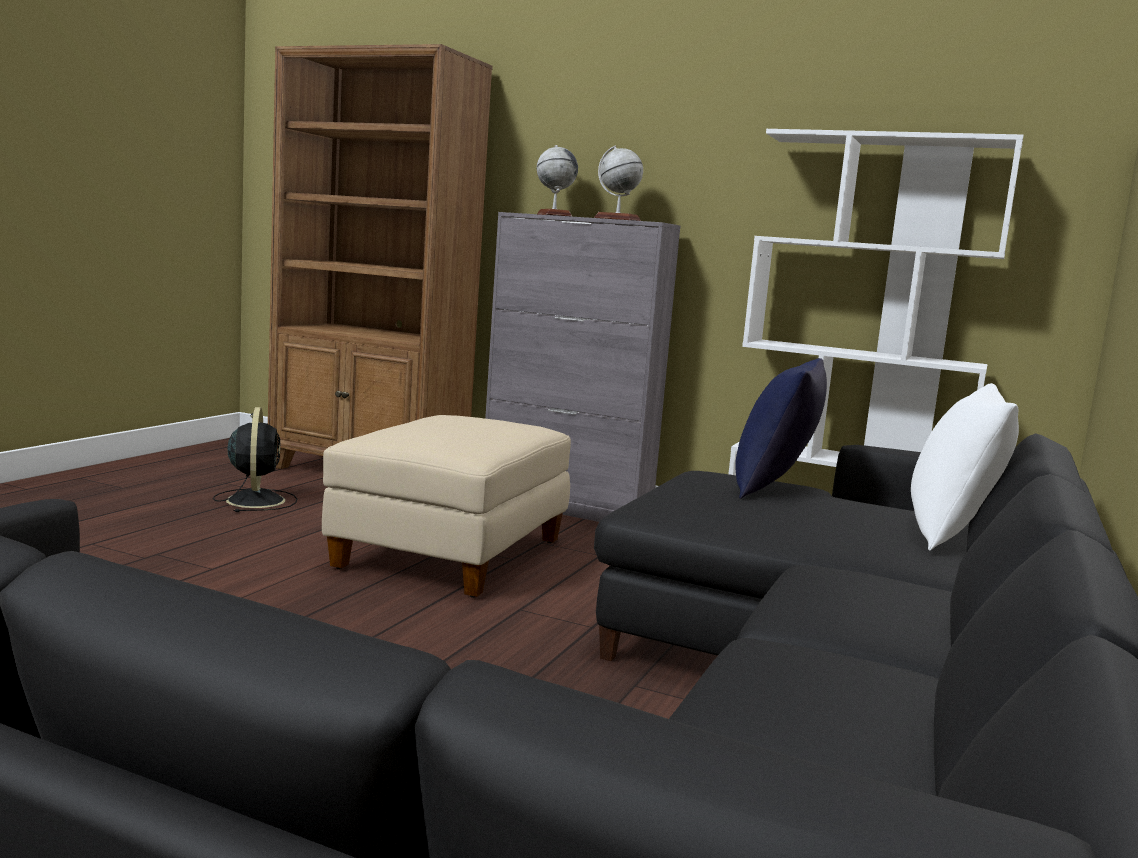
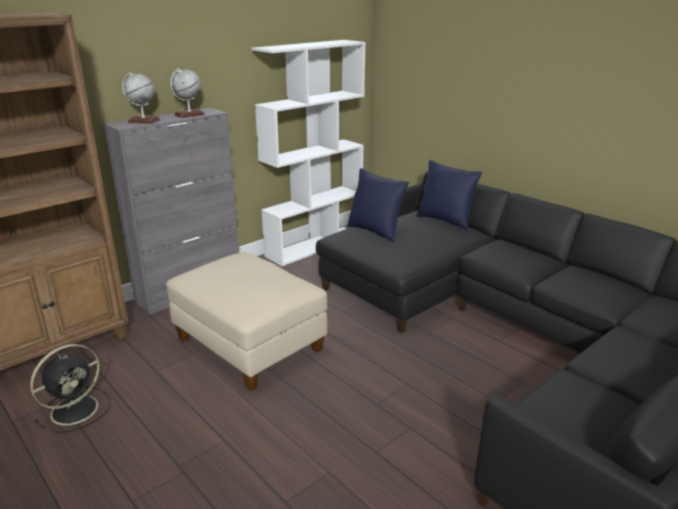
camera: 65 degrees left, 15 degrees up
black fan [213,407,297,512] -> black fan turned 120 degrees clockwise [30,344,110,433]
white pillow [911,383,1019,551] -> blue pillow [417,160,482,230]

